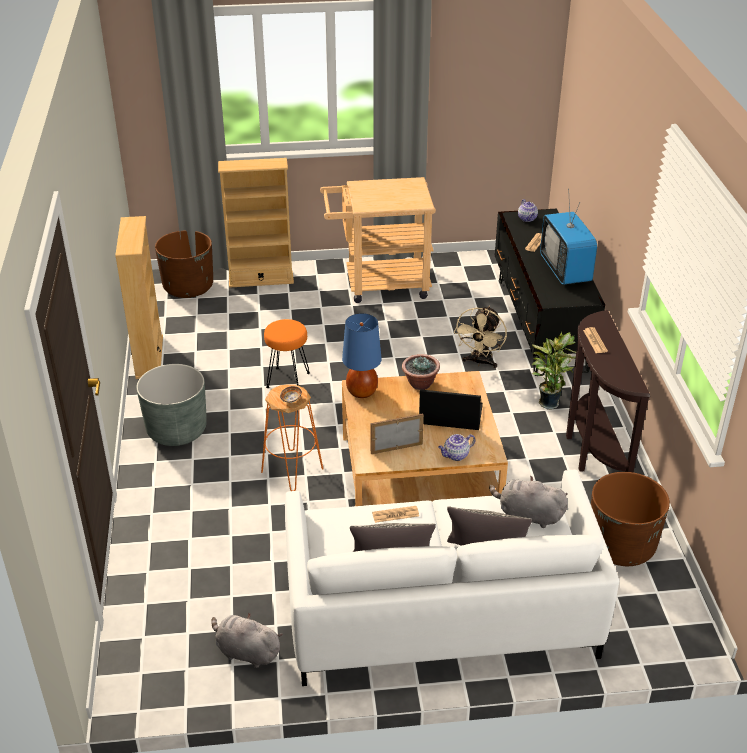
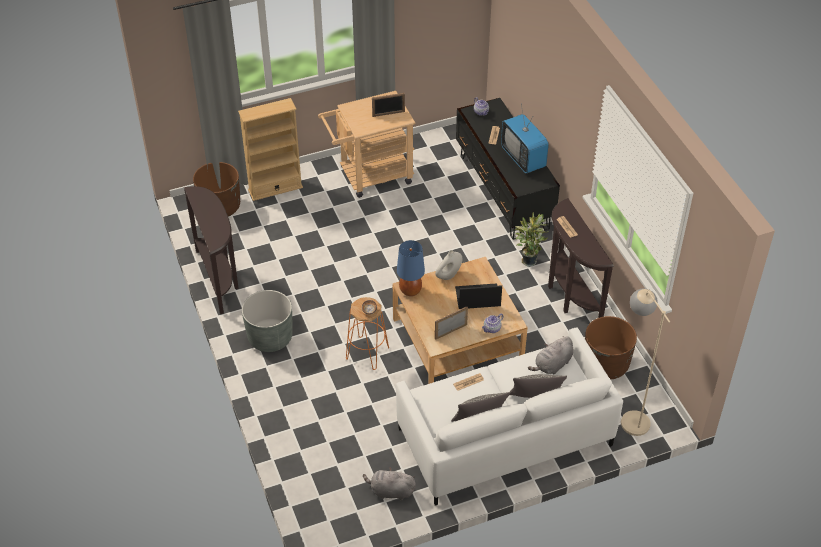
camera: 15 degrees left, 10 degrees up
beige bookcase [115,216,163,379] -> brown console table [184,186,239,314]
orange stool [264,319,310,388] -> none
potted plant [402,354,440,390] -> white vase [435,250,462,280]
beige fan [454,306,507,368] -> none
grey plush toy [489,476,567,528] -> grey plush toy turned 45 degrees counterclockwise [528,336,574,374]
none -> picture frame [372,93,405,117]
none -> beige floor lamp [621,289,670,436]

